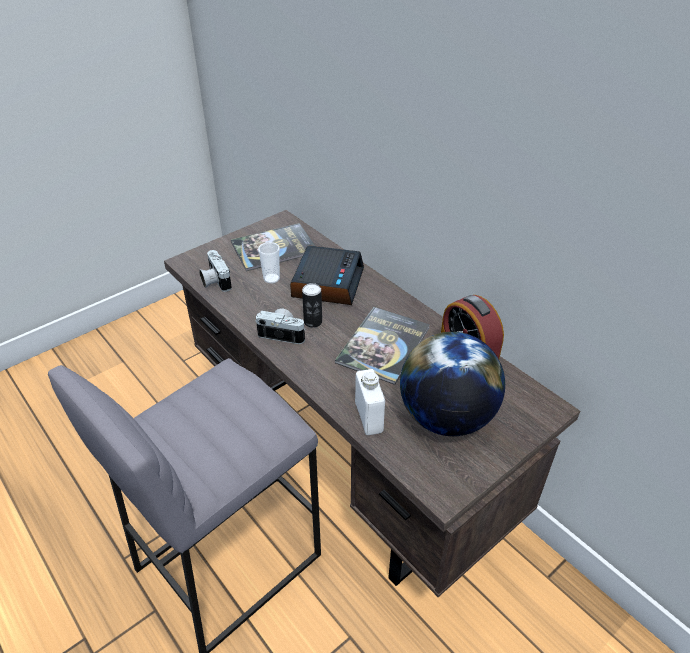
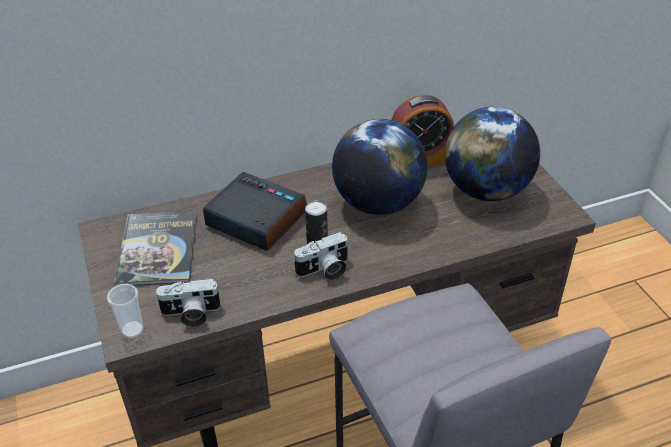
camera: 70 degrees left, 0 degrees up
camera [255,308,306,344] -> camera turned 150 degrees counterclockwise [293,232,348,280]
cup [258,242,280,284] -> cup moved to [107,284,144,338]
book [335,307,430,385] -> globe [332,119,428,215]
white bottle [355,369,385,435] -> none

